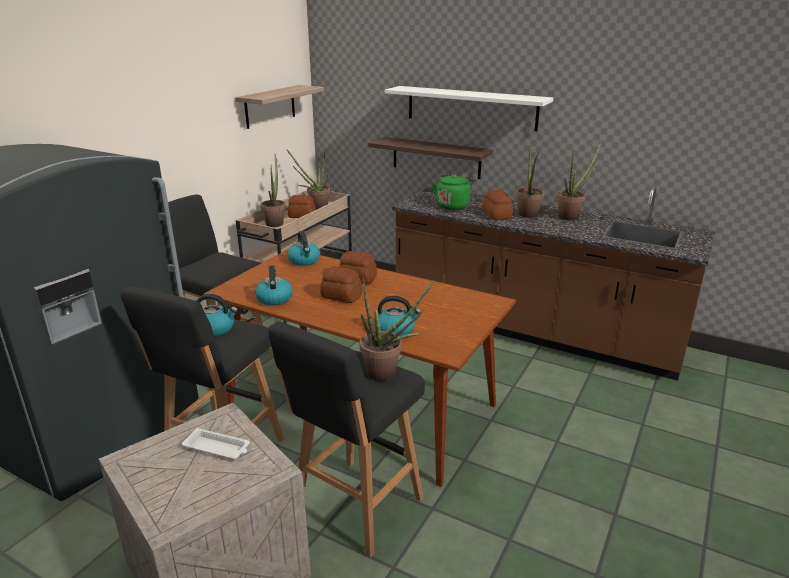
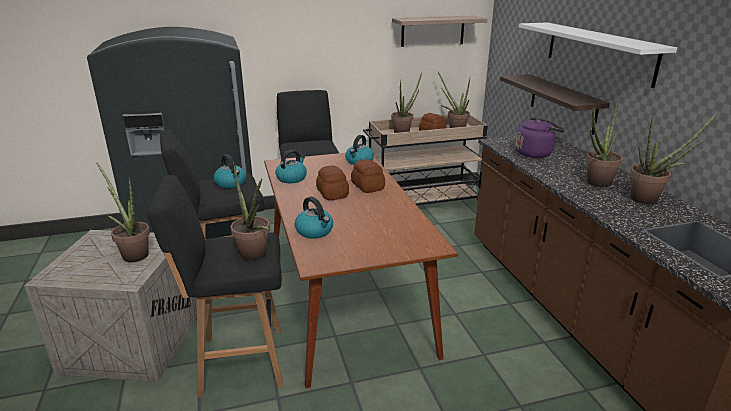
camera: 45 degrees right, 0 degrees up
white tray [181,428,250,460] -> potted plant [97,163,150,262]
green kettle [432,174,476,210] -> purple kettle [516,117,565,158]
bread [482,190,513,220] -> none

